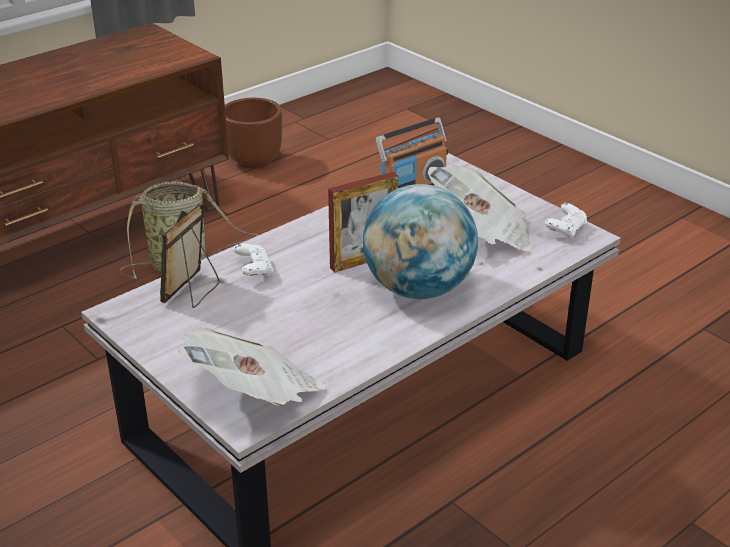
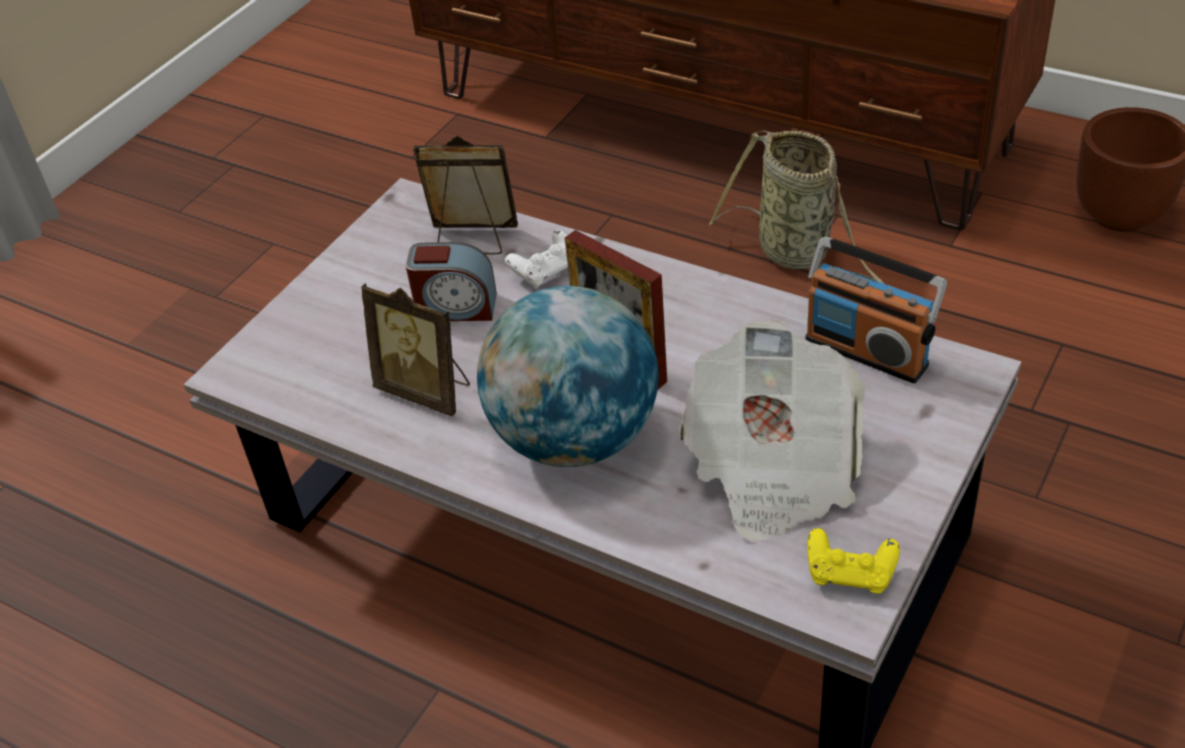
camera: 75 degrees right, 10 degrees up
newspaper [178,328,326,406] -> none
white game controller [545,203,587,239] -> yellow game controller [807,528,900,594]
none -> picture frame [361,283,470,416]
none -> alarm clock [406,242,497,321]

